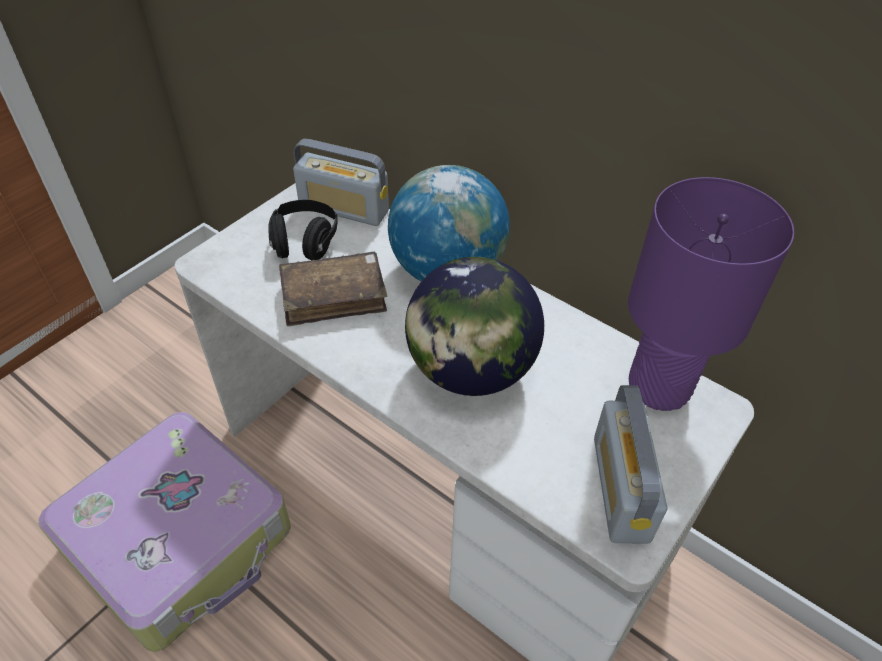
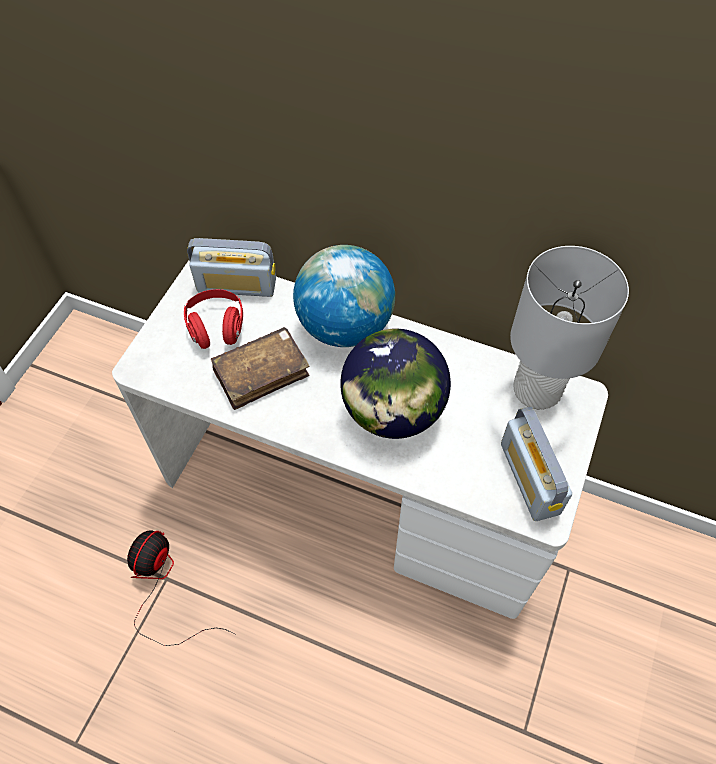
camera: 15 degrees left, 10 degrees up
suitcase [38,412,291,652] -> fan [127,530,236,646]
black headphones [268,200,338,260] -> red headphones [184,289,243,349]
purple table lamp [628,177,794,411] -> grey table lamp [510,246,629,410]

